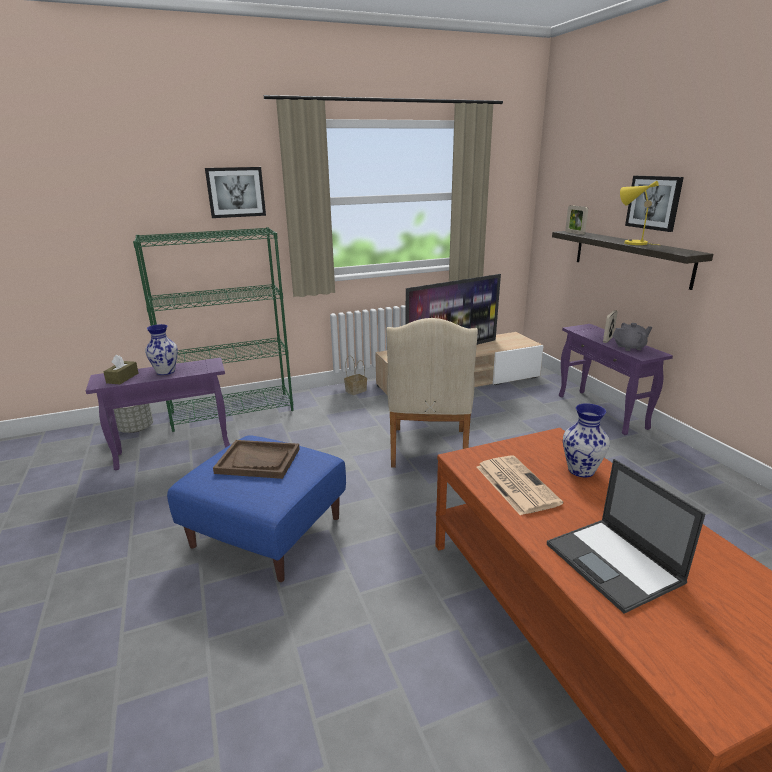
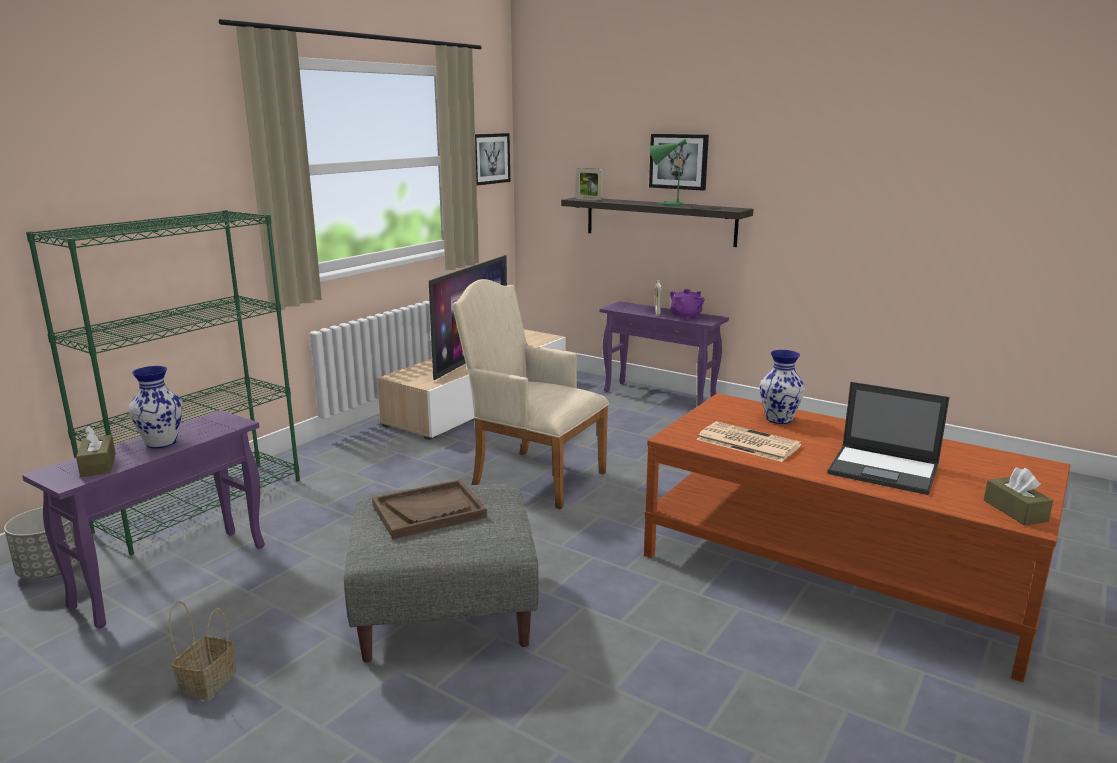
camera: 35 degrees left, 5 degrees down
blue ottoman [167,436,346,582] -> grey ottoman [344,484,539,662]
picture [205,167,266,218] -> picture moved to [475,133,510,186]
basket [344,355,367,395] -> basket moved to [169,601,236,700]
beige armchair [386,318,478,468] -> beige armchair turned 150 degrees clockwise [453,279,609,510]
grey teapot [612,323,652,351] -> purple teapot [670,289,705,320]
yellow table lamp [620,181,659,245] -> green table lamp [649,139,698,206]
none -> brown tissue box [984,468,1053,525]

